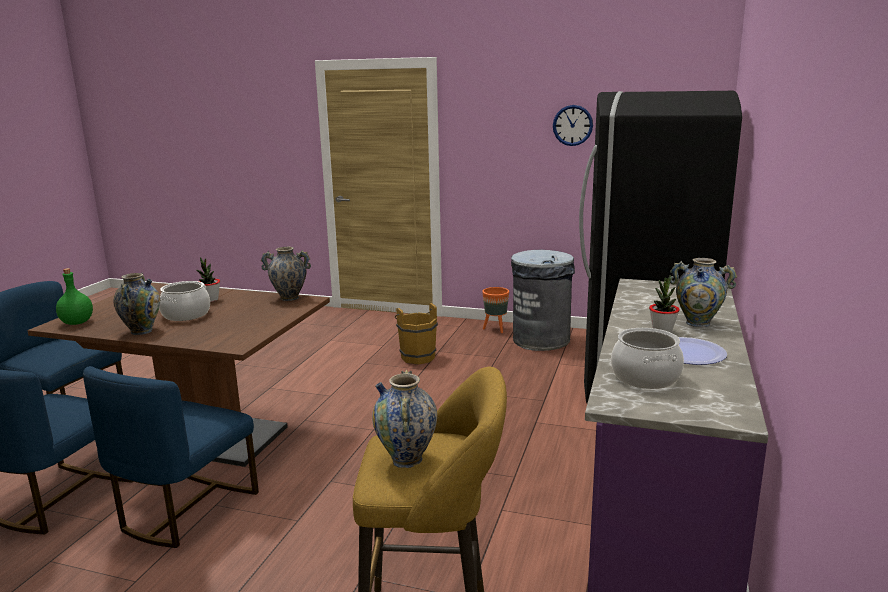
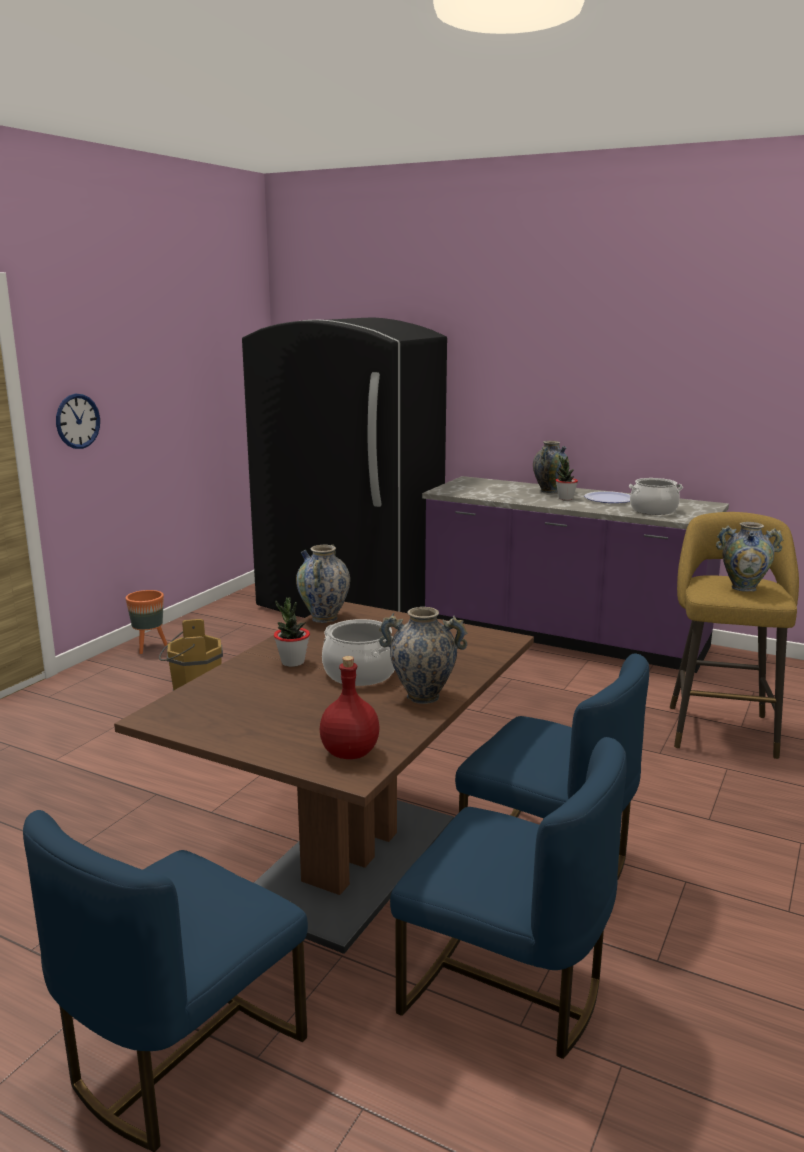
camera: 80 degrees left, 0 degrees up
green bottle [56,268,93,325] -> red bottle [320,656,380,759]
grey trash can [511,250,575,351] -> none
wall clock [553,105,593,146] -> wall clock moved to [56,394,100,449]

